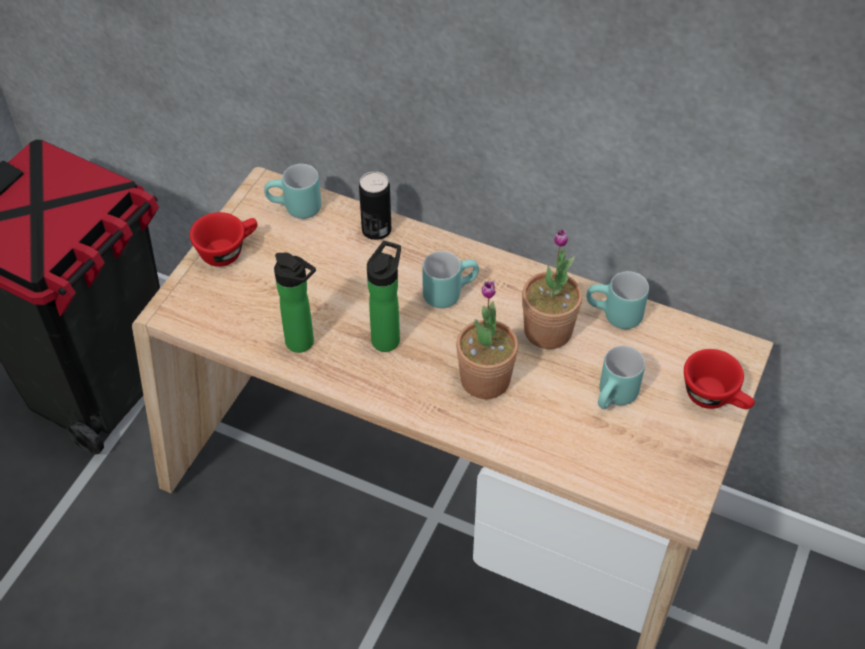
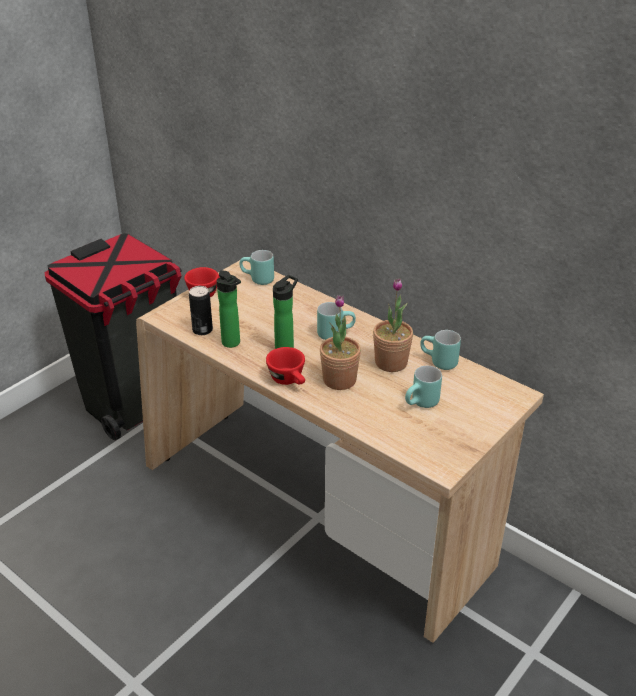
camera: 15 degrees right, 15 degrees down
can [359,171,391,240] -> can moved to [189,286,213,335]
red cup [684,349,755,409] -> red cup moved to [266,347,305,385]

